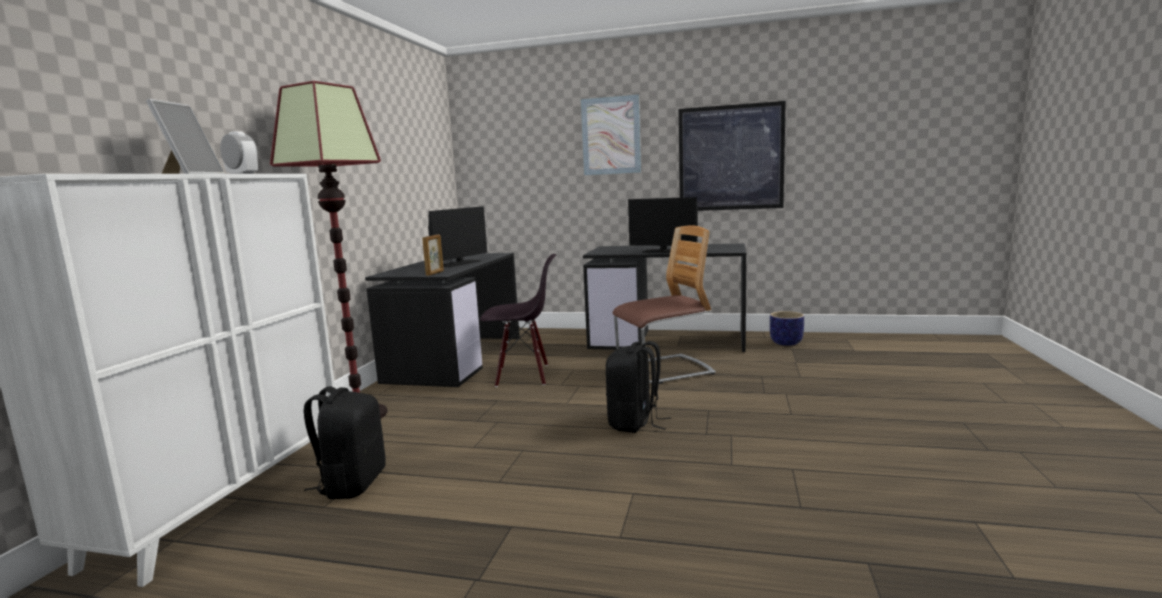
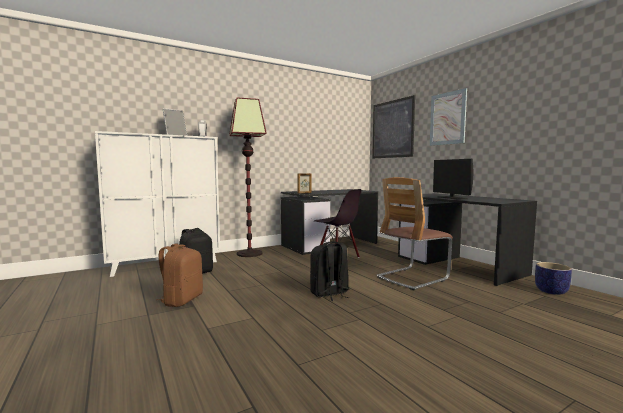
camera: 45 degrees right, 5 degrees down
monitor [428,206,487,267] -> none
chair [613,225,716,384] -> chair turned 120 degrees clockwise [376,177,453,290]
picture [679,101,786,211] -> picture moved to [372,95,415,158]
none -> brown backpack [156,244,203,307]

